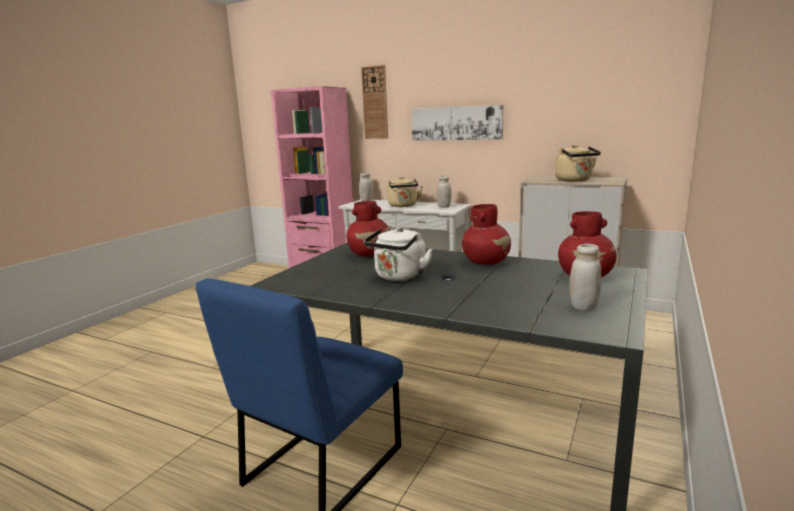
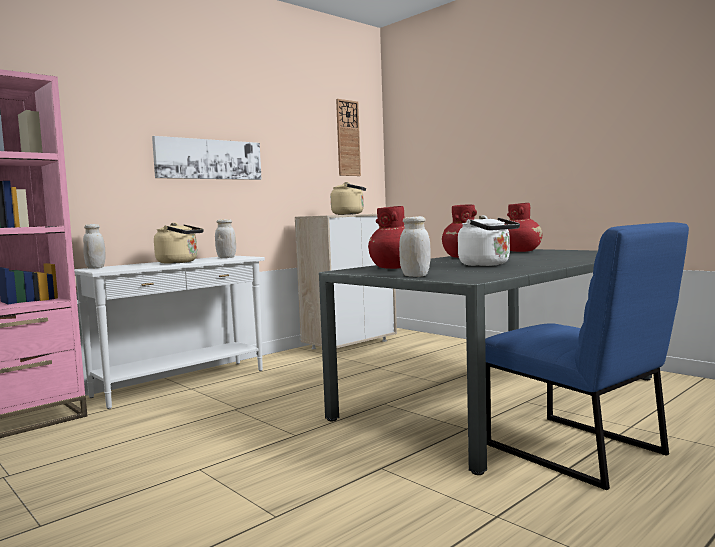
camera: 70 degrees left, 10 degrees down
wall clock [361,65,388,139] -> wall clock moved to [336,99,361,176]
white jar [569,244,601,311] -> white jar moved to [399,216,431,277]

